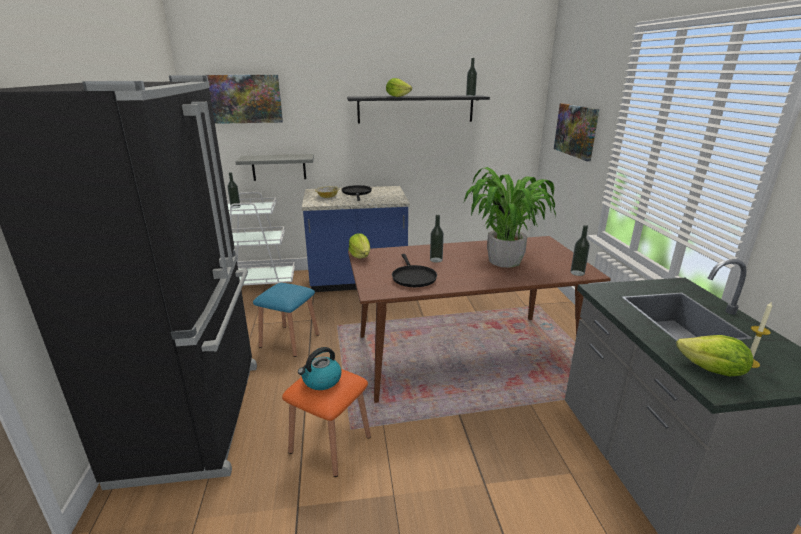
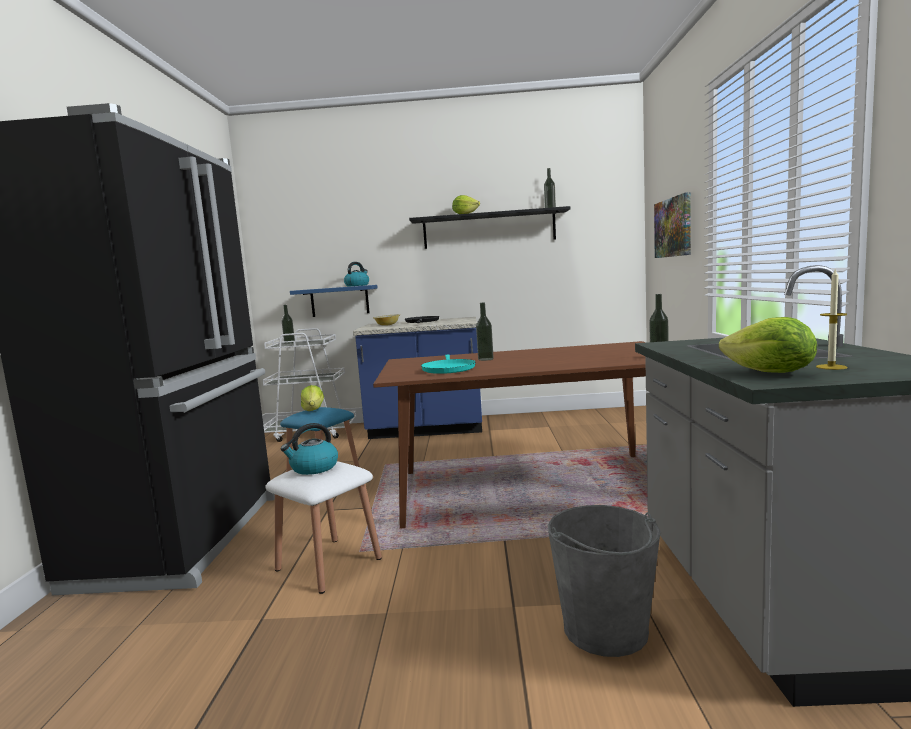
camera: 10 degrees right, 15 degrees down
picture [207,75,283,124] -> none
grey shelf [235,154,314,181] -> blue shelf [290,285,378,317]
orange stool [282,369,371,477] -> white stool [265,461,382,594]
lettuce [349,233,370,258] -> lettuce moved to [301,385,324,411]
black frying pan [392,254,437,287] -> turquoise frying pan [421,354,476,374]
potted plant [463,167,556,268] -> none
none -> kettle [344,262,369,287]
none -> grey bucket [548,505,661,657]

